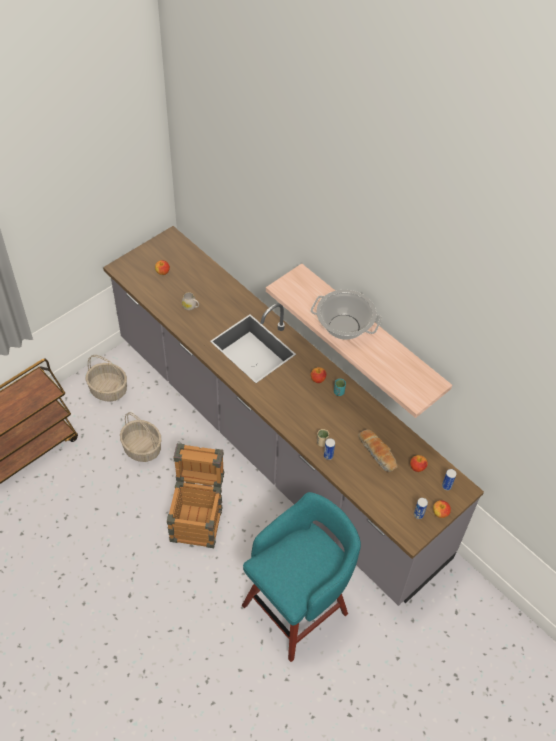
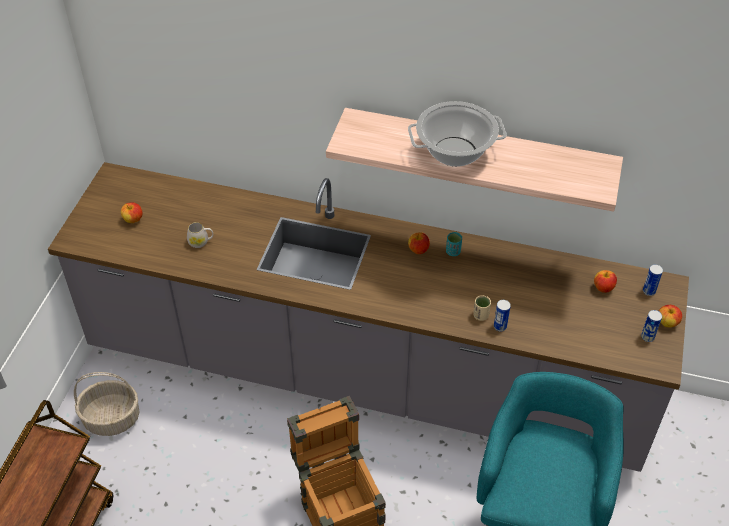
camera: 30 degrees left, 5 degrees down
basket [120,412,161,462] -> none
bread [358,429,398,472] -> none

